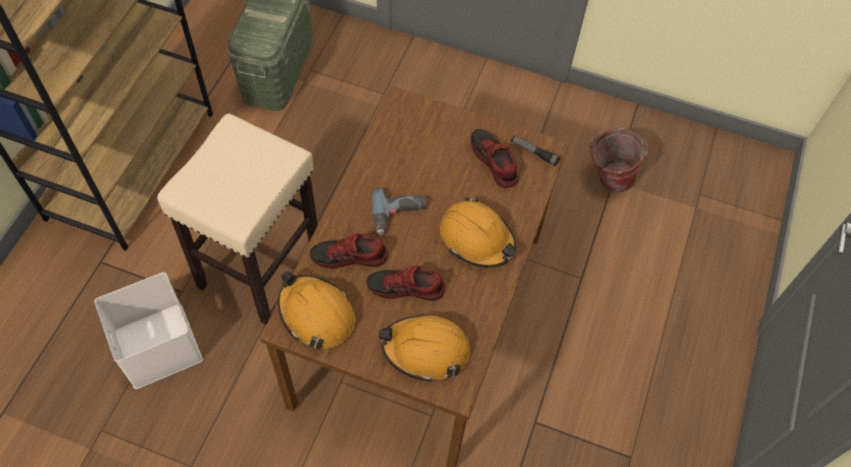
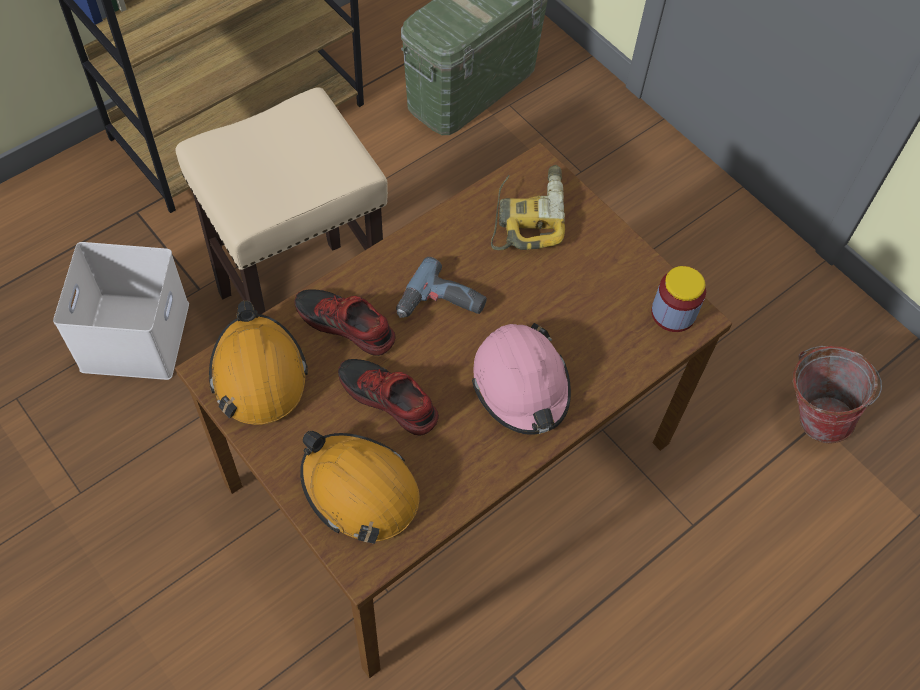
camera: 30 degrees right, 0 degrees up
orange hard hat [440,197,516,268] -> pink hard hat [472,323,571,435]
shoe [471,129,519,188] -> none
flashlight [511,136,560,166] -> jar [651,266,706,332]
none -> power drill [491,165,565,250]

